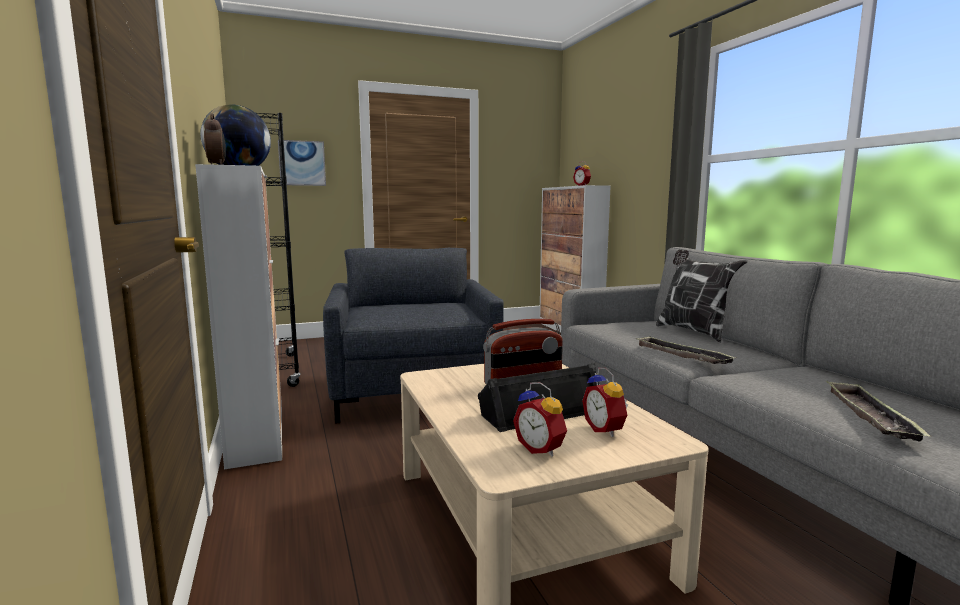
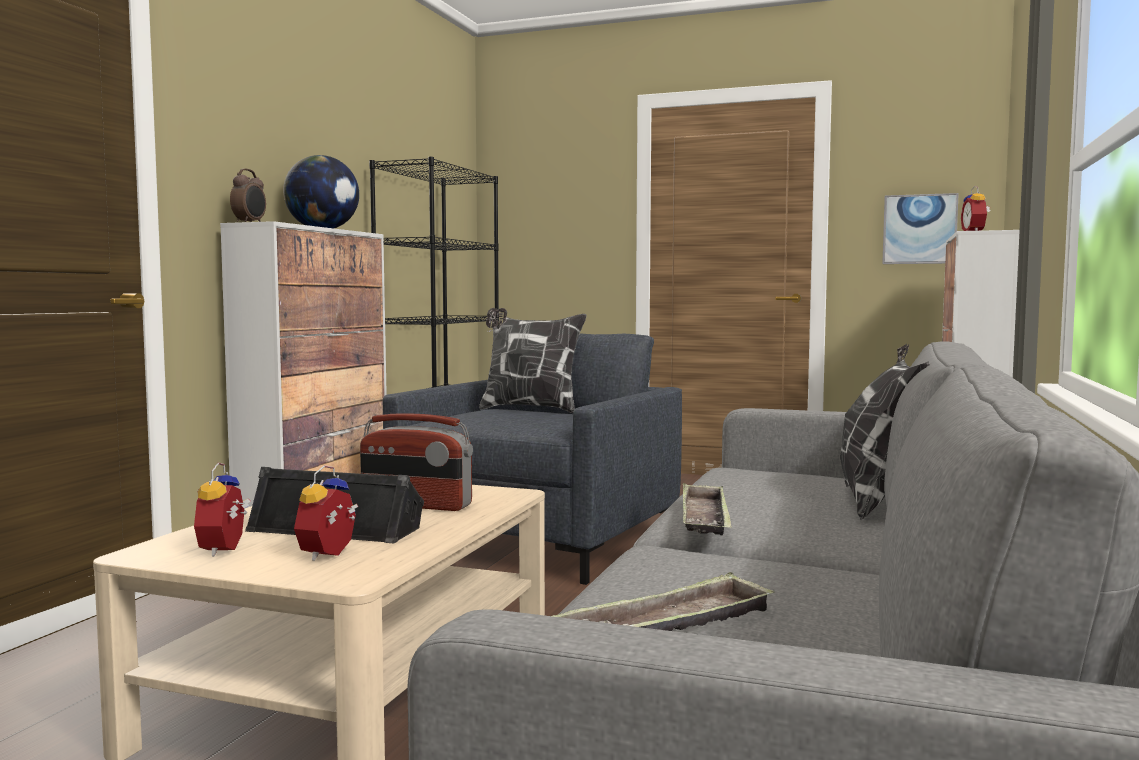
camera: 40 degrees right, 5 degrees down
picture [278,140,326,186] -> picture moved to [882,193,959,264]
none -> pillow [479,308,587,413]

